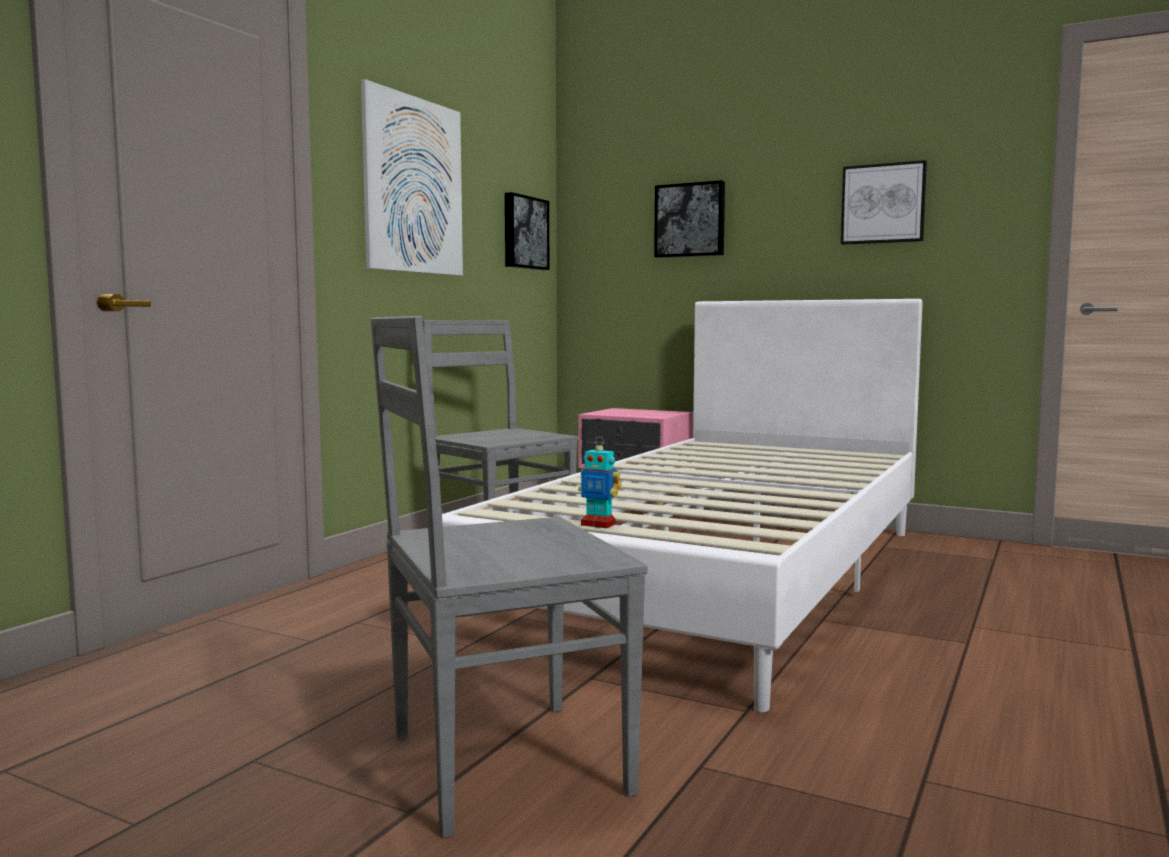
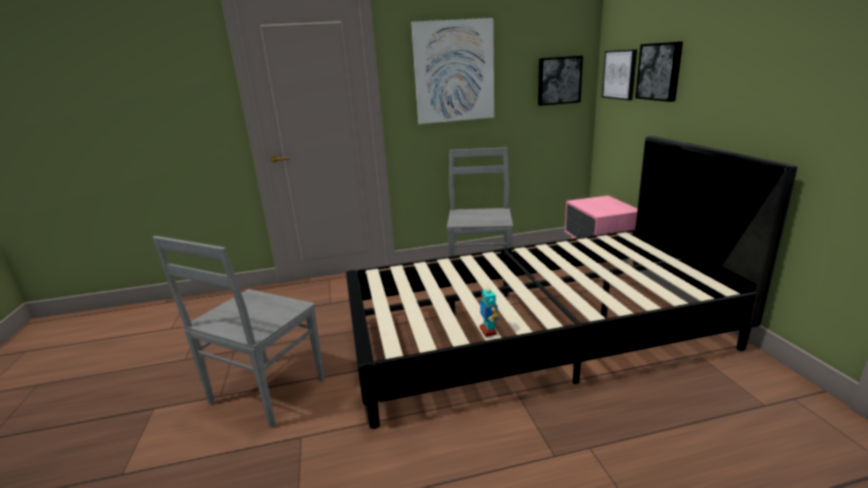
camera: 50 degrees right, 15 degrees up
grey chair [370,316,648,838] -> grey chair turned 90 degrees counterclockwise [152,236,325,428]
white bed [442,299,923,712] -> black bed [346,136,797,429]
toy robot [578,437,621,528] -> toy robot moved to [480,285,498,337]
picture [841,160,927,245] -> picture moved to [602,49,637,100]

